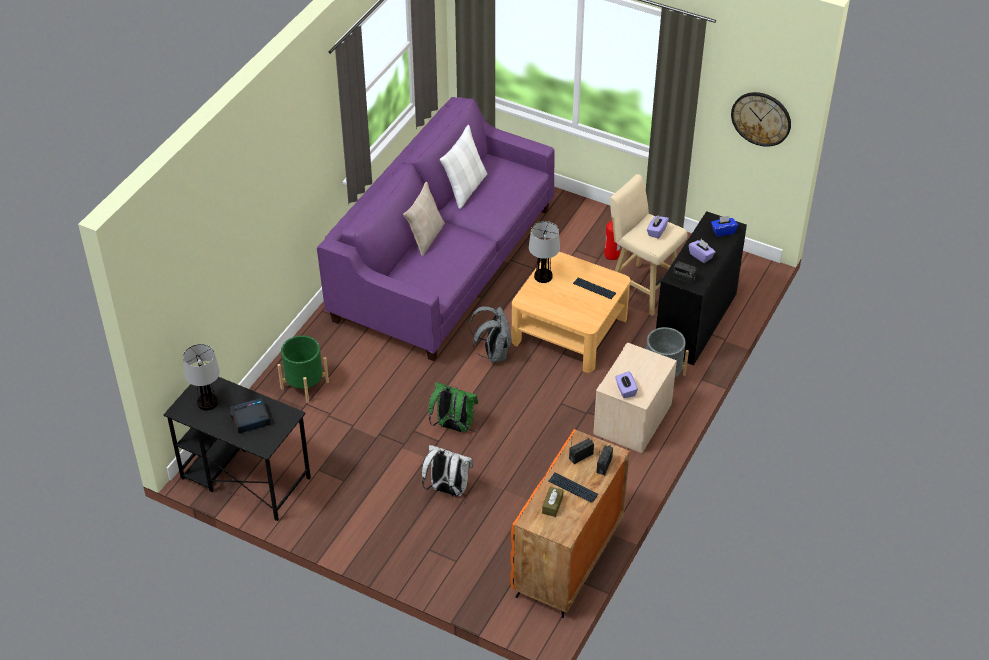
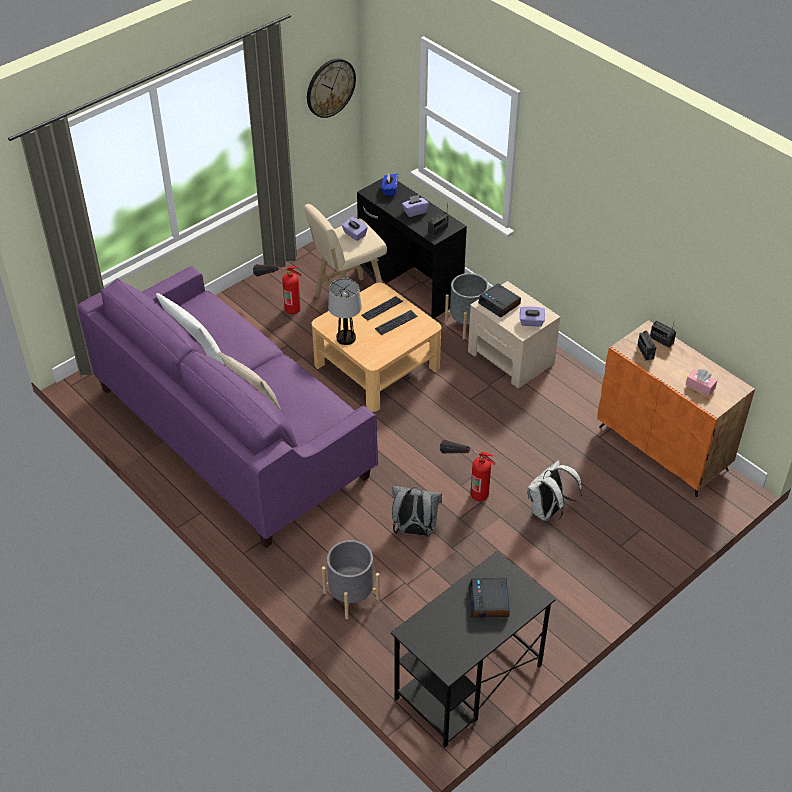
camera: 70 degrees left, 0 degrees up
table lamp [183,344,220,411] -> none
green planter [277,335,329,403] -> grey planter [322,540,380,619]
green backpack [429,382,478,432] -> fire extinguisher [440,440,496,501]
grey backpack [469,306,511,362] -> grey backpack moved to [392,486,442,537]
brown tissue box [542,487,563,517] -> pink tissue box [686,369,717,396]
keyboard [549,473,598,503] -> keyboard moved to [375,310,418,335]
none -> alarm clock [478,283,521,318]

